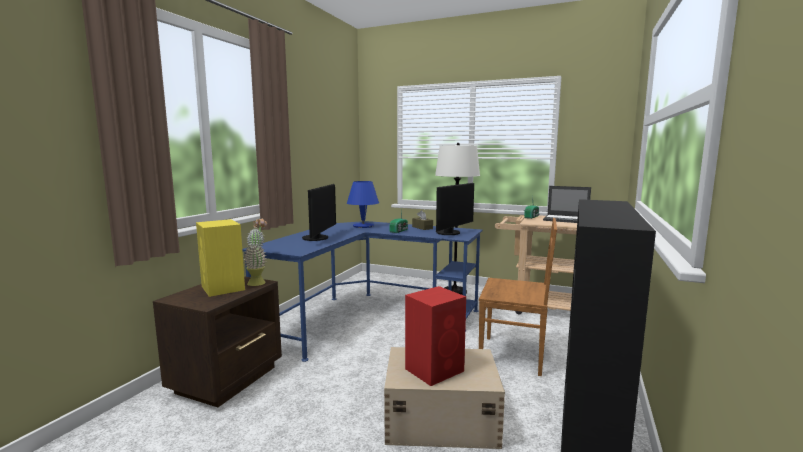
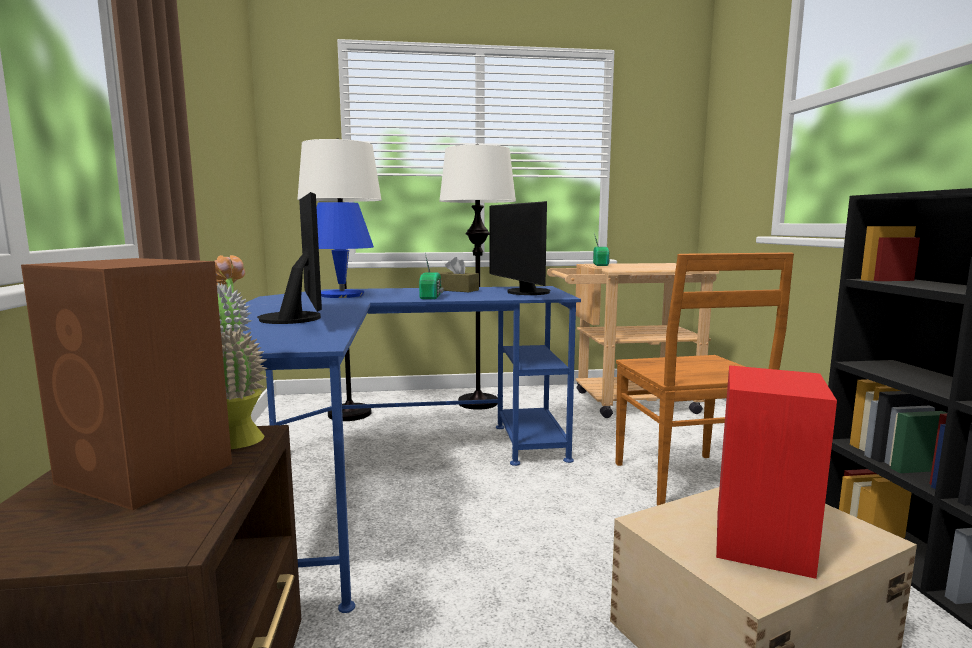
camera: 30 degrees left, 0 degrees up
yellow speaker [196,219,245,297] -> brown speaker [21,258,232,510]
monitor [436,183,474,235] -> monitor turned 150 degrees clockwise [489,201,551,295]
brown chair [479,218,557,376] -> brown chair turned 90 degrees clockwise [616,252,794,506]
laptop [543,186,591,223] -> none
none -> white floor lamp [297,139,382,421]

